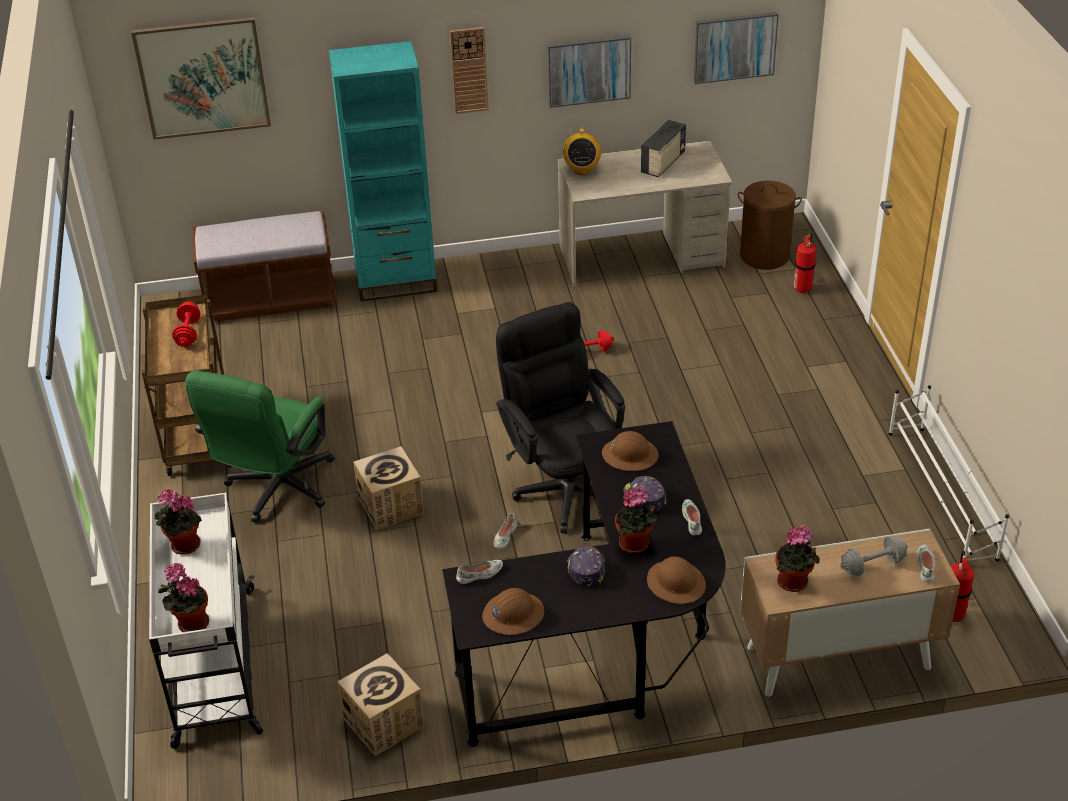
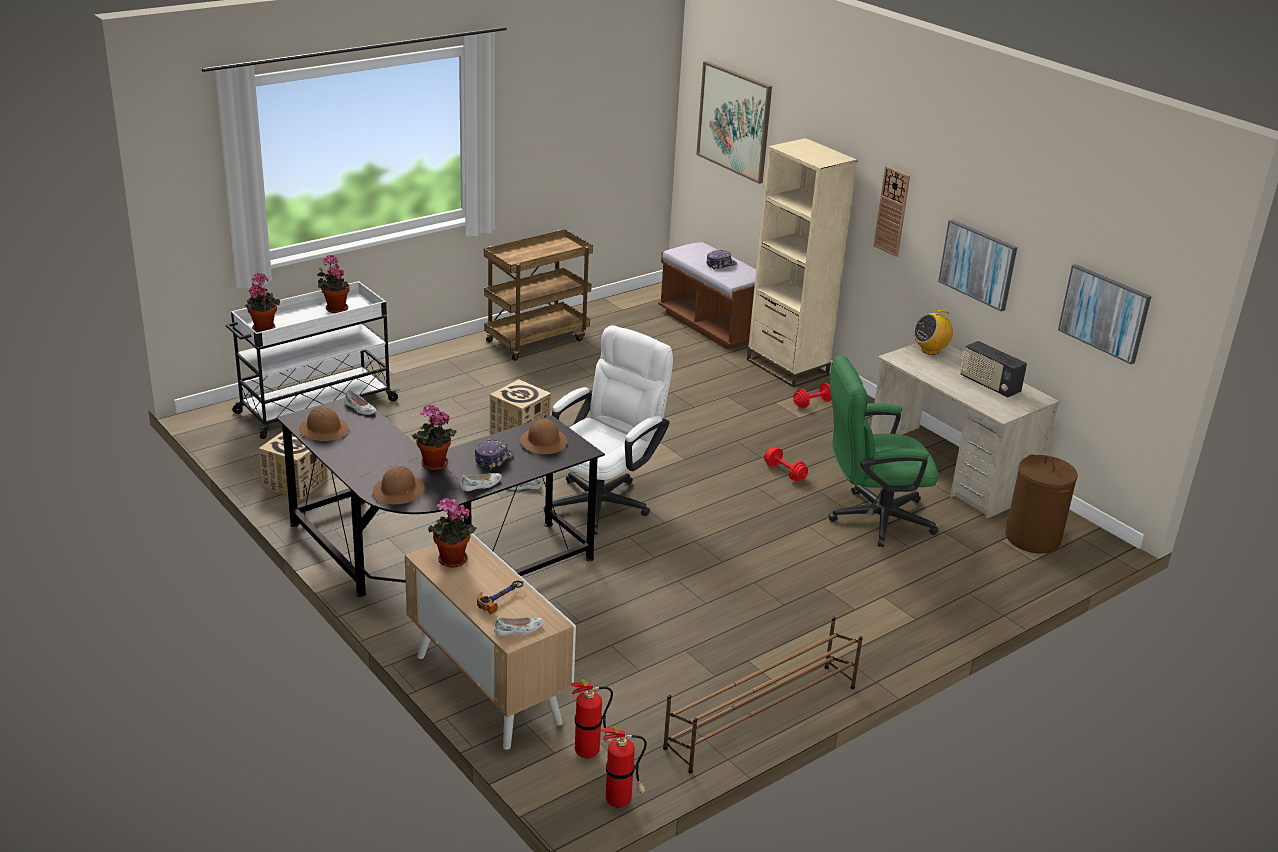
camera: 60 degrees right, 10 degrees down
red dumbbell [172,302,200,347] -> red dumbbell moved to [793,383,832,408]
green office chair [185,370,335,523] -> green office chair moved to [828,355,939,547]
turquoise bookcase [329,41,437,302] -> beige bookcase [747,138,857,388]
black office chair [496,302,625,533] -> white office chair [543,325,673,535]
cap [567,545,605,586] -> cap moved to [706,250,737,270]
radio [641,120,686,177] -> radio turned 45 degrees clockwise [960,341,1027,397]
fire extinguisher [794,233,816,294] -> fire extinguisher moved to [602,725,647,808]
grey dumbbell [840,536,907,576] -> hammer [477,580,524,615]
white shoe rack [889,385,1009,562] -> brown shoe rack [663,617,863,774]

